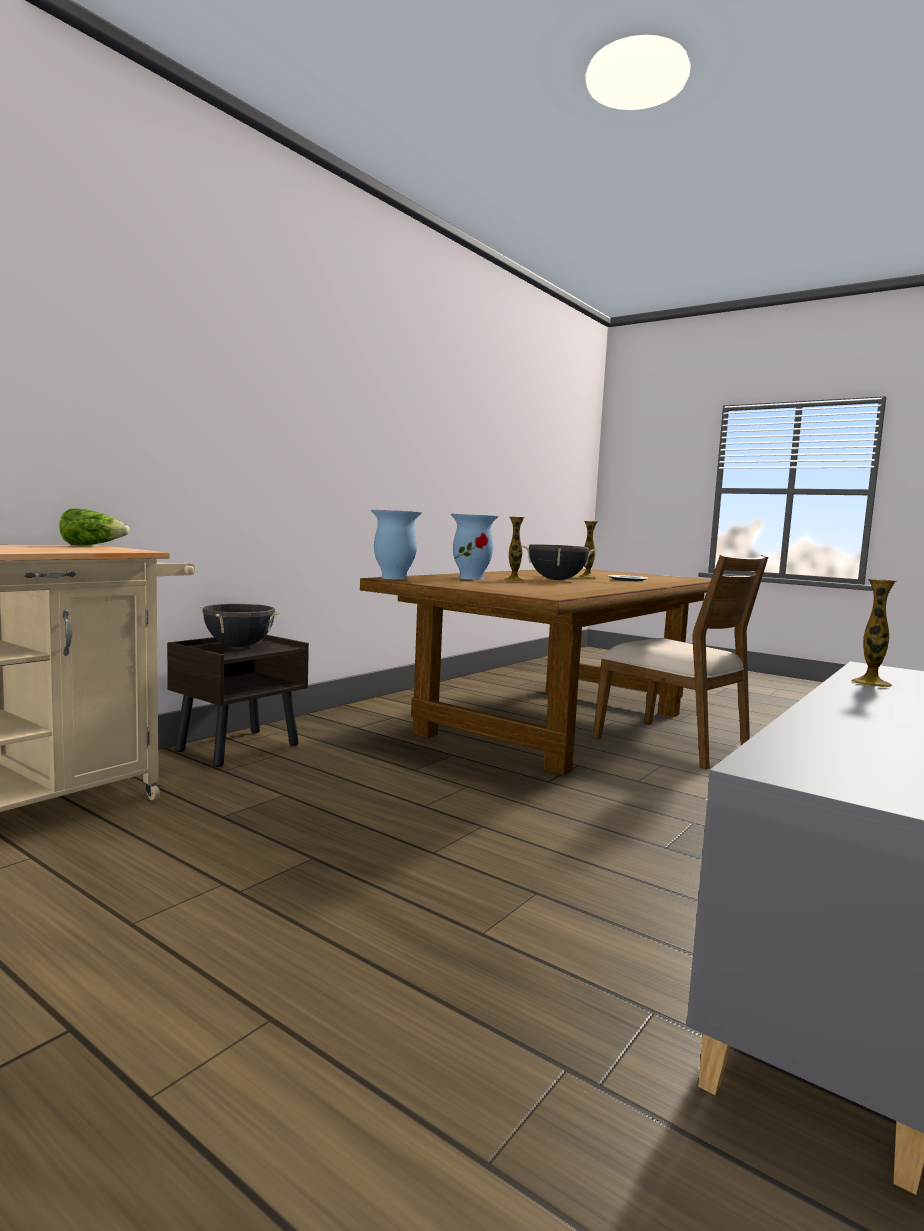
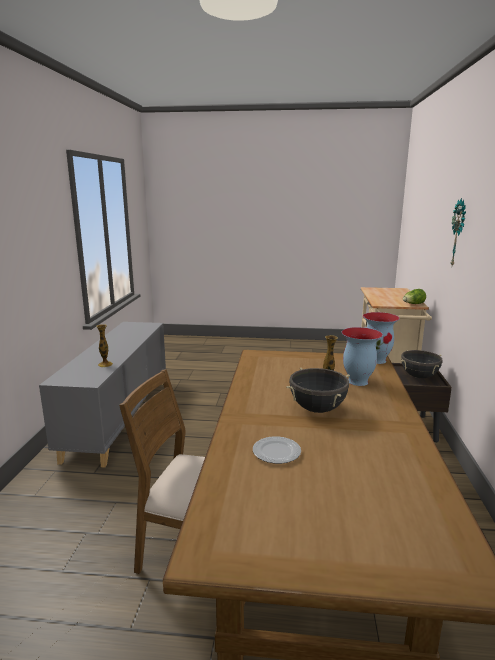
camera: 150 degrees right, 10 degrees up
vase [578,521,598,578] -> none
none -> wall clock [451,198,466,266]

